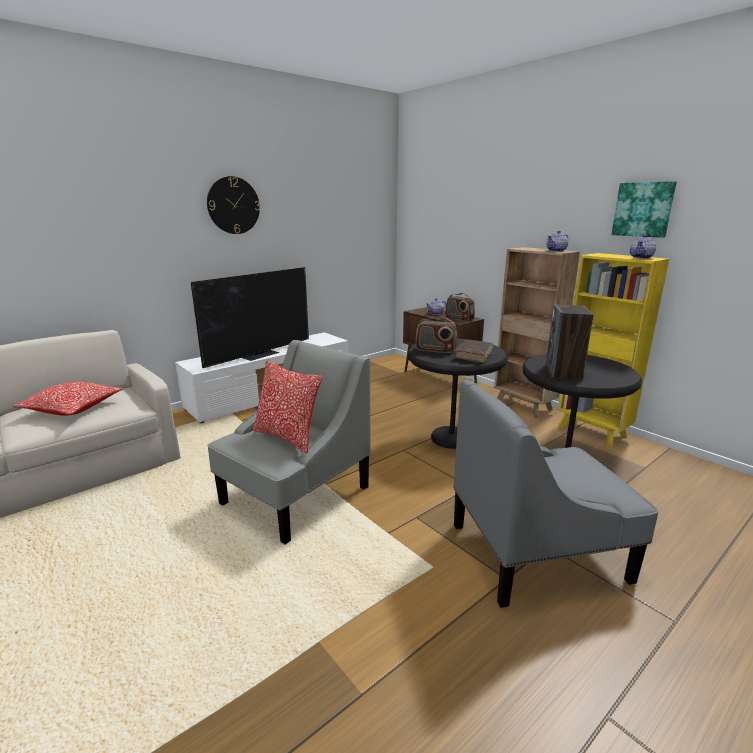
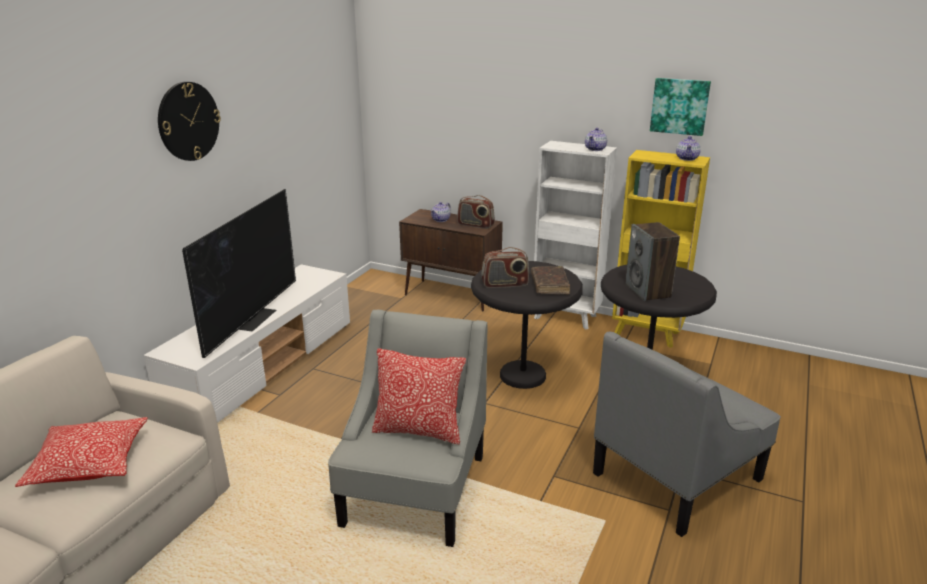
camera: 25 degrees left, 5 degrees up
brown bookcase [494,247,580,418] -> white bookcase [534,141,617,330]

